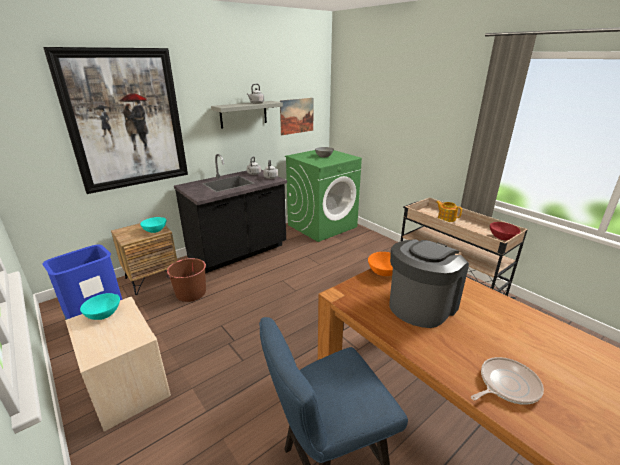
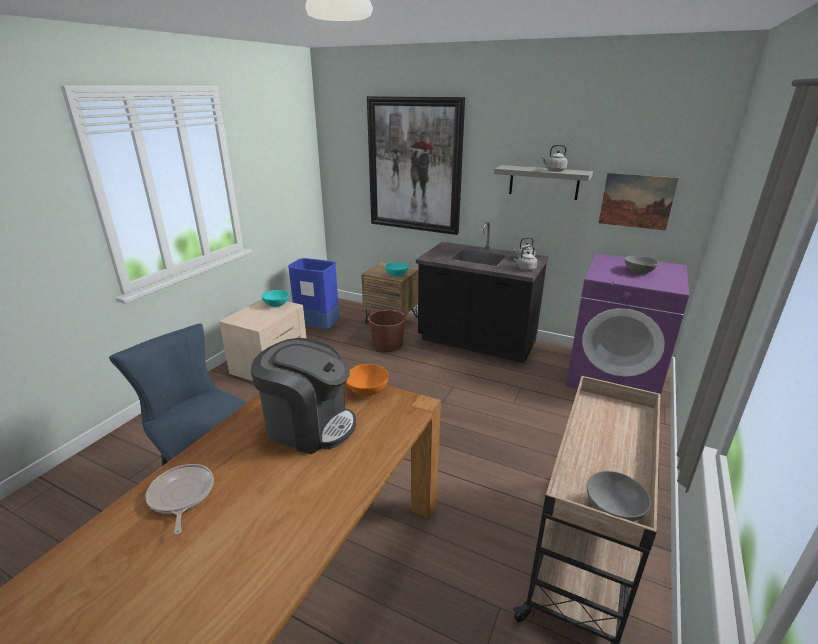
camera: 65 degrees right, 0 degrees up
green washing machine [285,150,362,242] -> purple washing machine [566,253,689,396]
teapot [436,201,462,222] -> none
frying pan [471,357,544,405] -> frying pan turned 150 degrees counterclockwise [146,464,214,535]
red bowl [490,222,521,240] -> grey bowl [587,471,651,521]

